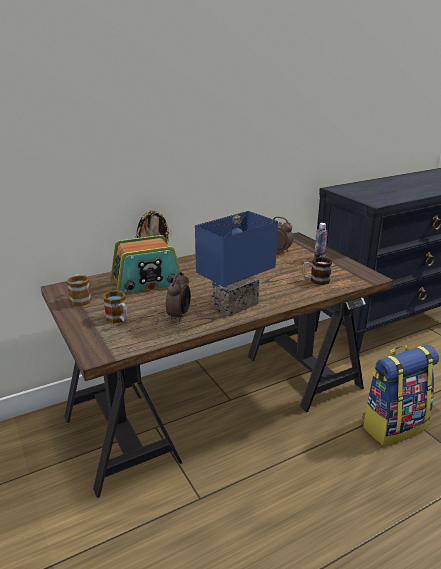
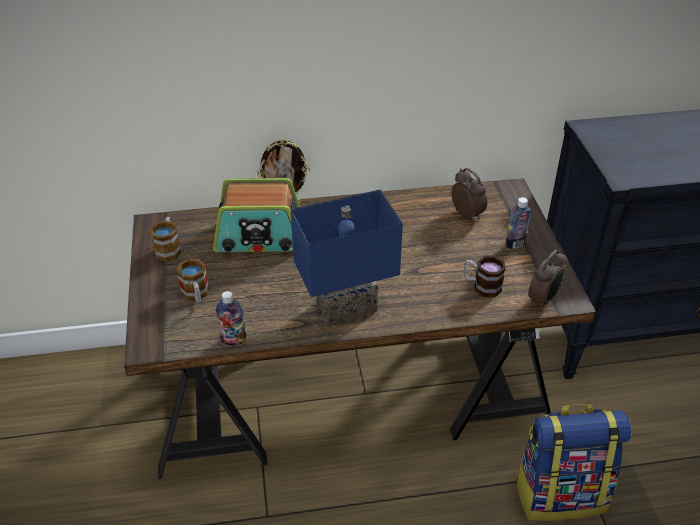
camera: 20 degrees right, 15 degrees up
alarm clock [166,272,191,322] -> alarm clock moved to [528,250,565,309]
none -> bottle [215,291,246,346]

